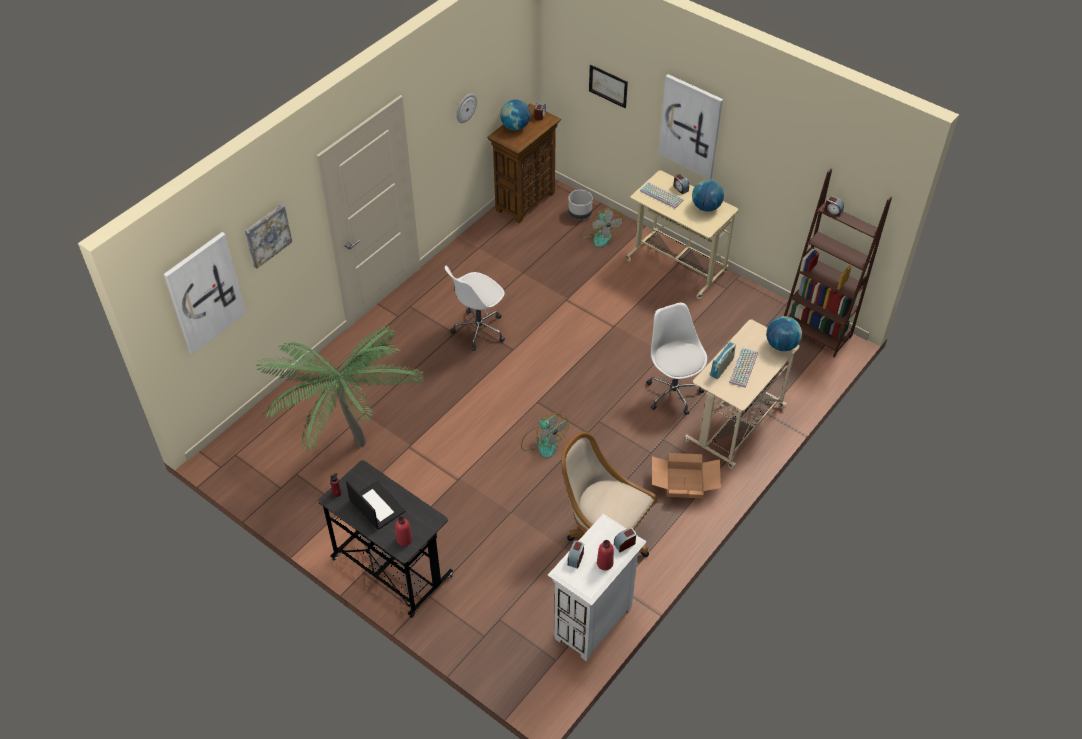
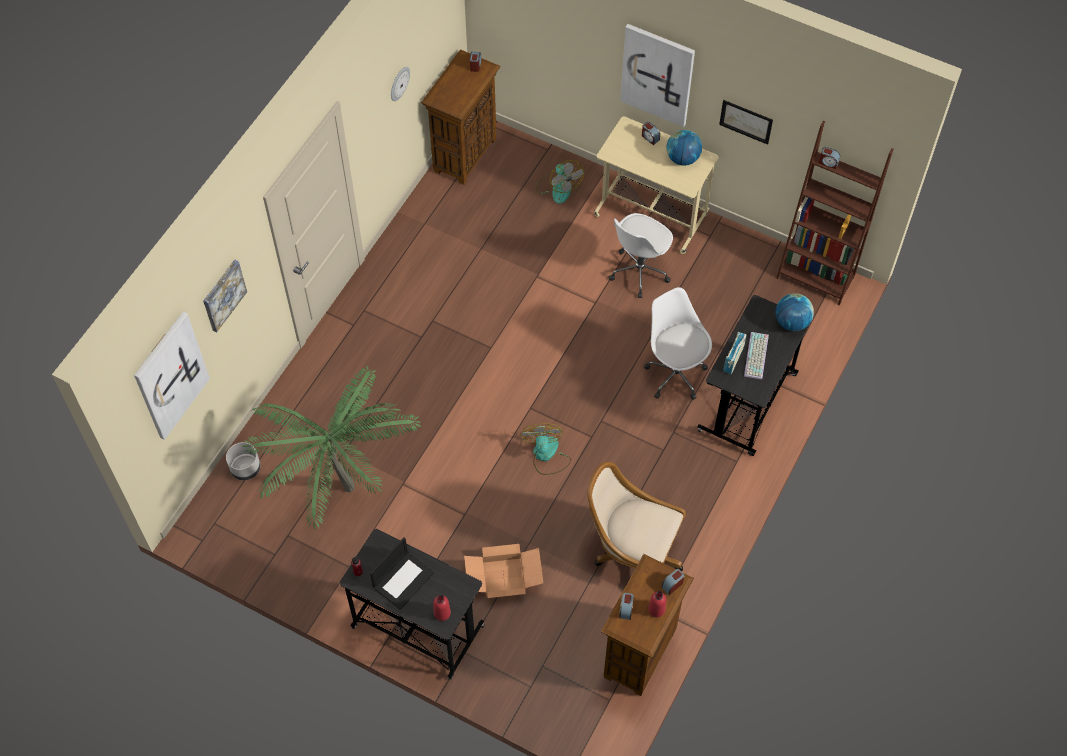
camera: 10 degrees left, 10 degrees up
laptop [346,480,405,529] -> laptop turned 90 degrees clockwise [370,537,434,610]
white office chair [445,266,505,351] -> white office chair moved to [609,213,673,298]
globe [500,99,531,130] -> none
fan [521,413,569,458] -> fan turned 135 degrees counterclockwise [521,424,571,475]
white cabinet [548,514,647,662] -> brown cabinet [601,554,694,696]
grey planter [568,190,593,219] -> grey planter moved to [226,442,261,480]
picture [589,64,628,108] -> picture moved to [719,100,773,145]
keyboard [640,182,684,209] -> none
cardboard box [652,453,721,498] -> cardboard box moved to [464,544,543,598]
beige desk [685,319,800,469] -> black desk [697,295,810,456]

